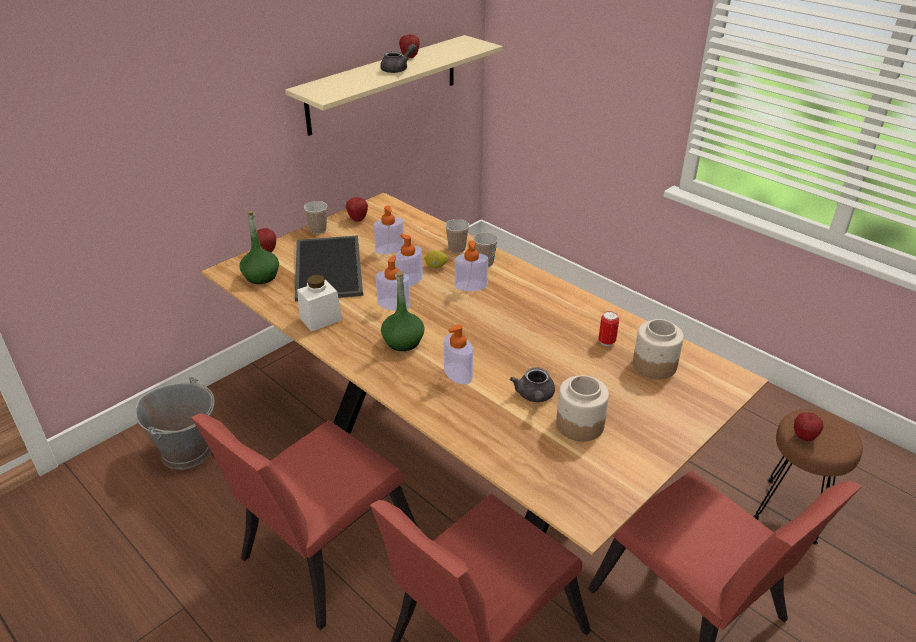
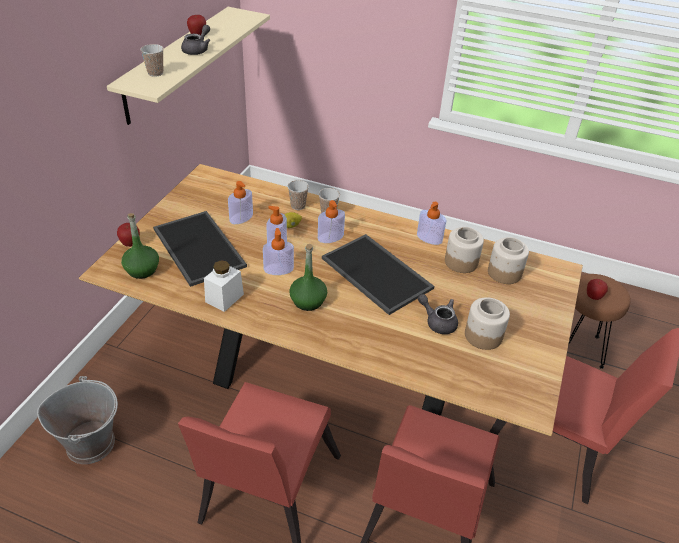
camera: 25 degrees left, 5 degrees up
cup [304,201,327,234] -> cup moved to [140,44,164,77]
apple [346,197,368,222] -> none
soap dispenser [444,325,473,385] -> soap dispenser moved to [417,202,447,245]
grey teapot [510,367,555,402] -> grey teapot turned 150 degrees clockwise [418,294,458,334]
can [599,311,619,346] -> jar [445,227,484,273]
none -> tray [322,234,434,315]

